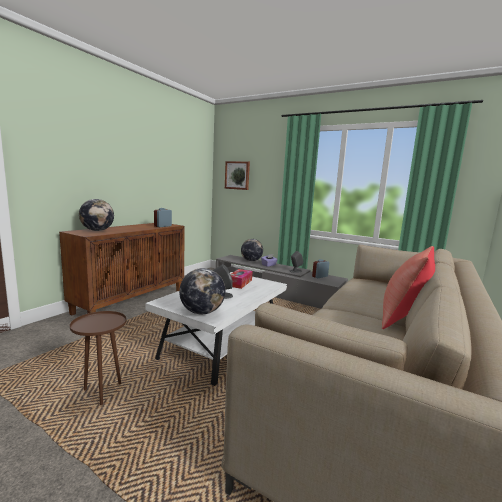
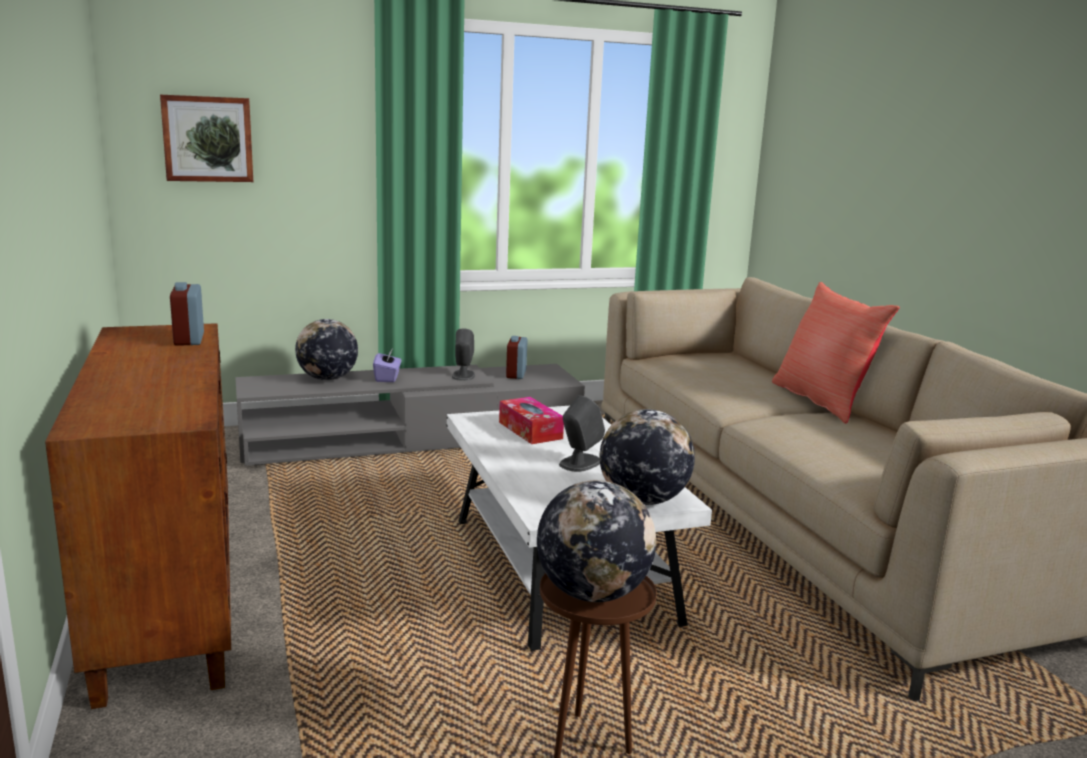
camera: 50 degrees left, 5 degrees up
globe [79,199,114,231] -> globe moved to [537,480,656,602]

